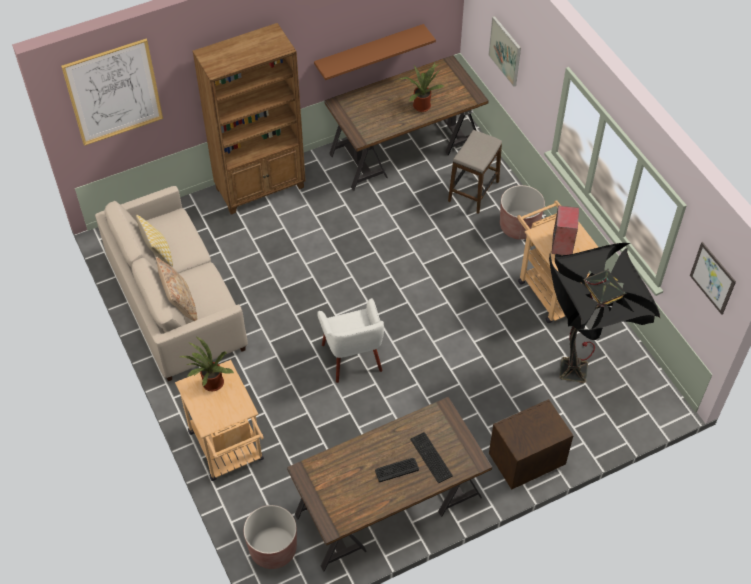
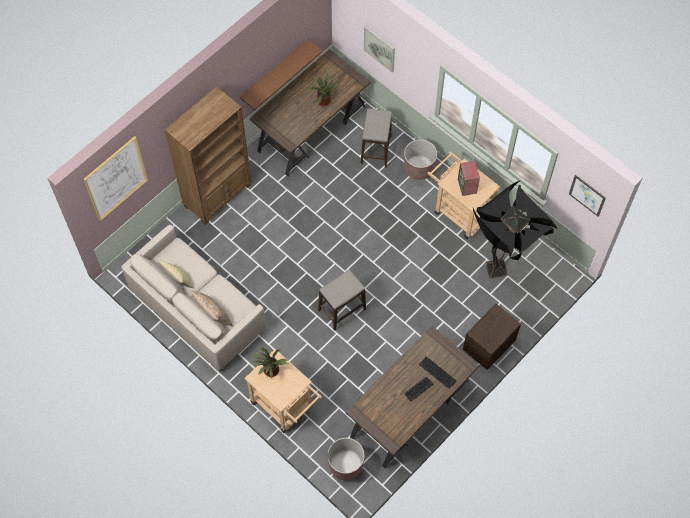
camera: 20 degrees left, 10 degrees up
white armchair [317,298,384,383] -> stool [318,270,366,331]

